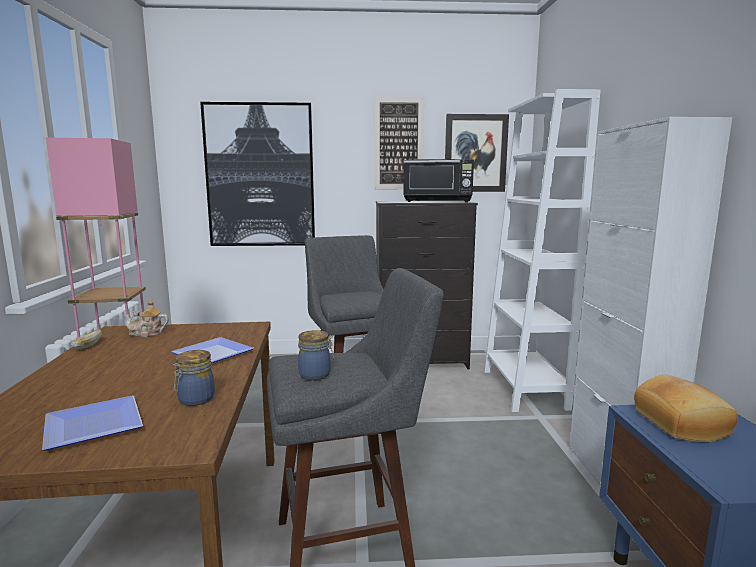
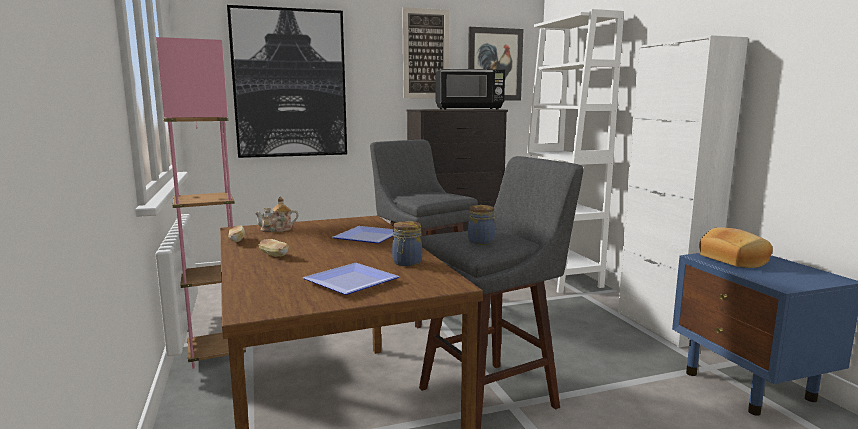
camera: 15 degrees left, 0 degrees up
none -> bread [259,239,289,257]

